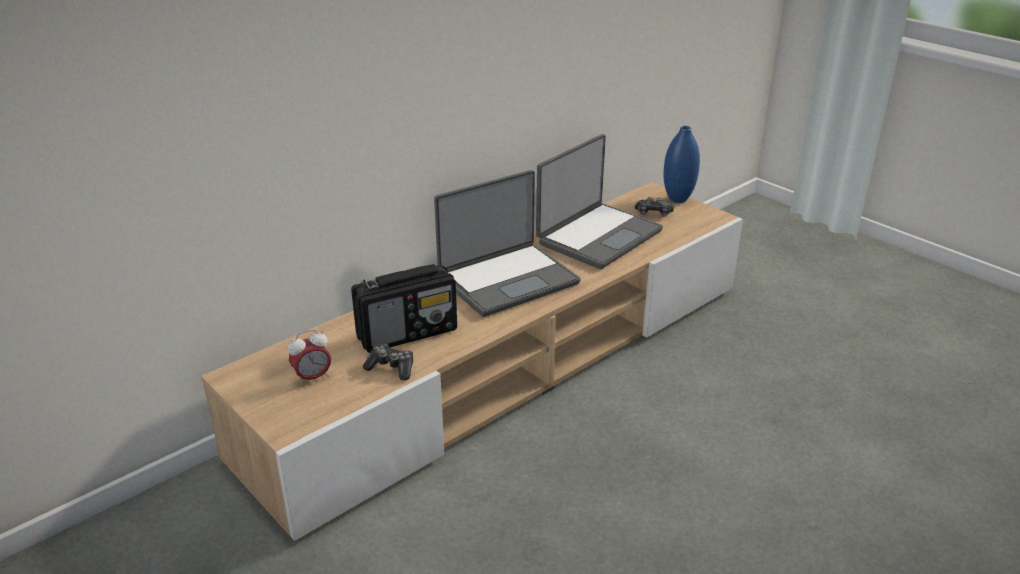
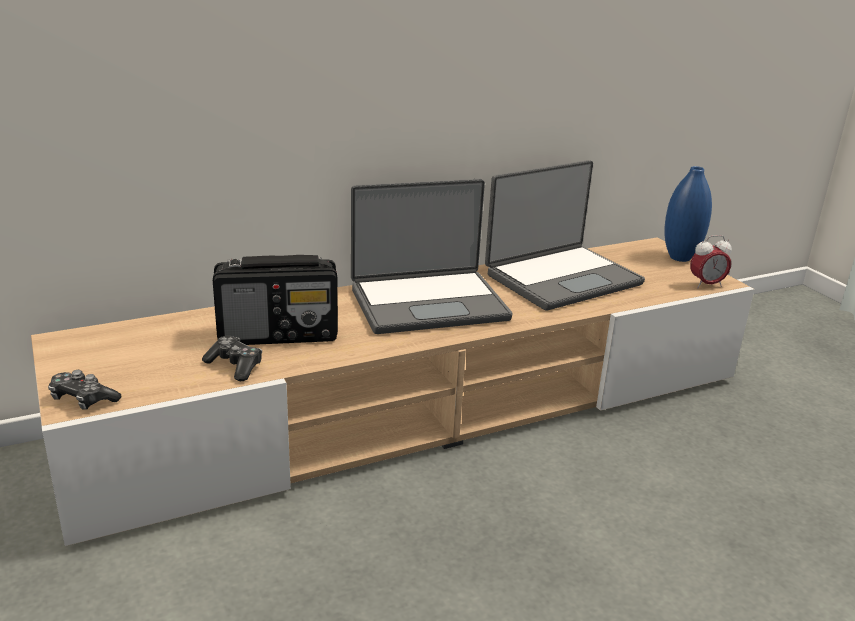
camera: 15 degrees right, 5 degrees down
alarm clock [288,330,331,386] -> alarm clock moved to [690,235,732,288]
game controller [635,197,674,217] -> game controller moved to [48,370,121,410]

